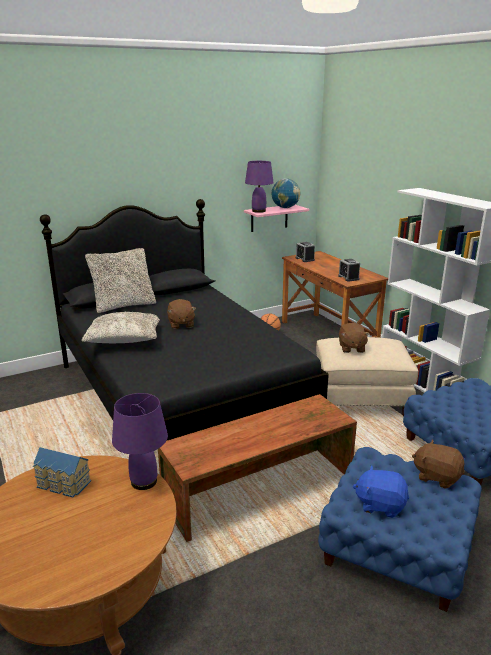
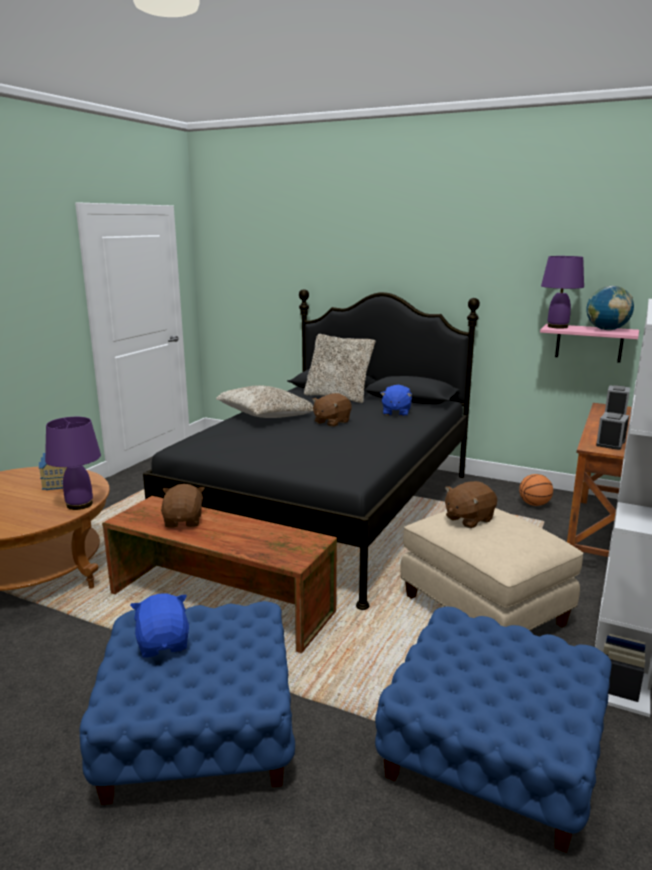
camera: 55 degrees right, 5 degrees down
brown plush toy [412,440,464,489] -> brown plush toy moved to [161,484,205,528]
none -> blue plush toy [380,385,412,416]

